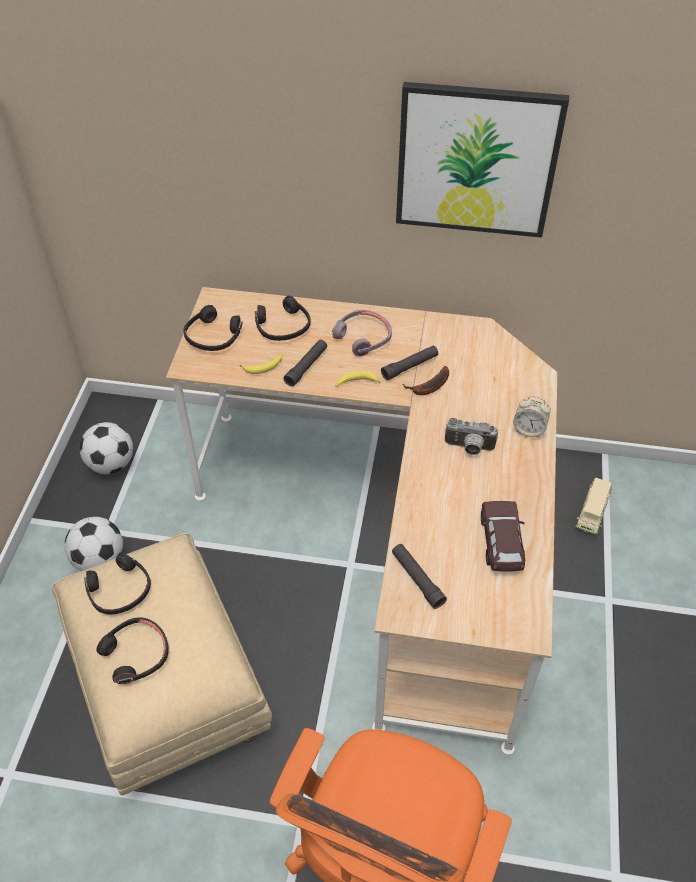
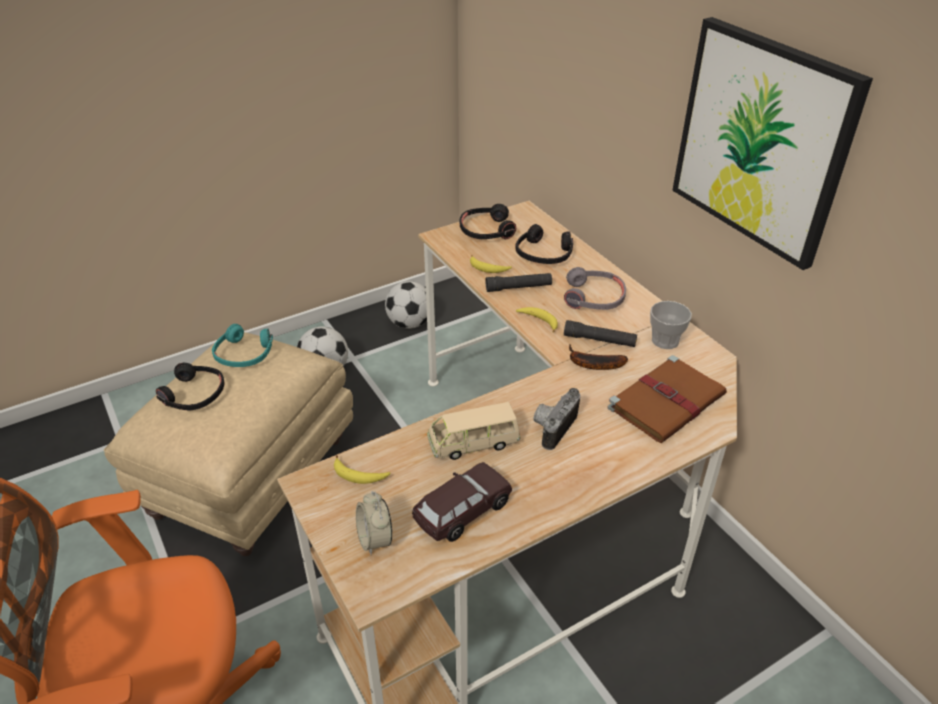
camera: 50 degrees right, 10 degrees down
black headphones [84,552,151,614] -> turquoise headphones [212,324,273,367]
black flashlight [392,544,447,609] -> banana [334,455,391,484]
camera [445,418,498,455] -> camera turned 60 degrees clockwise [534,388,581,450]
alarm clock [513,396,551,438] -> alarm clock moved to [356,491,392,555]
beige toy car [576,478,612,534] -> beige toy car moved to [427,402,520,460]
none -> brown book [608,355,727,443]
none -> cup [650,301,692,349]

